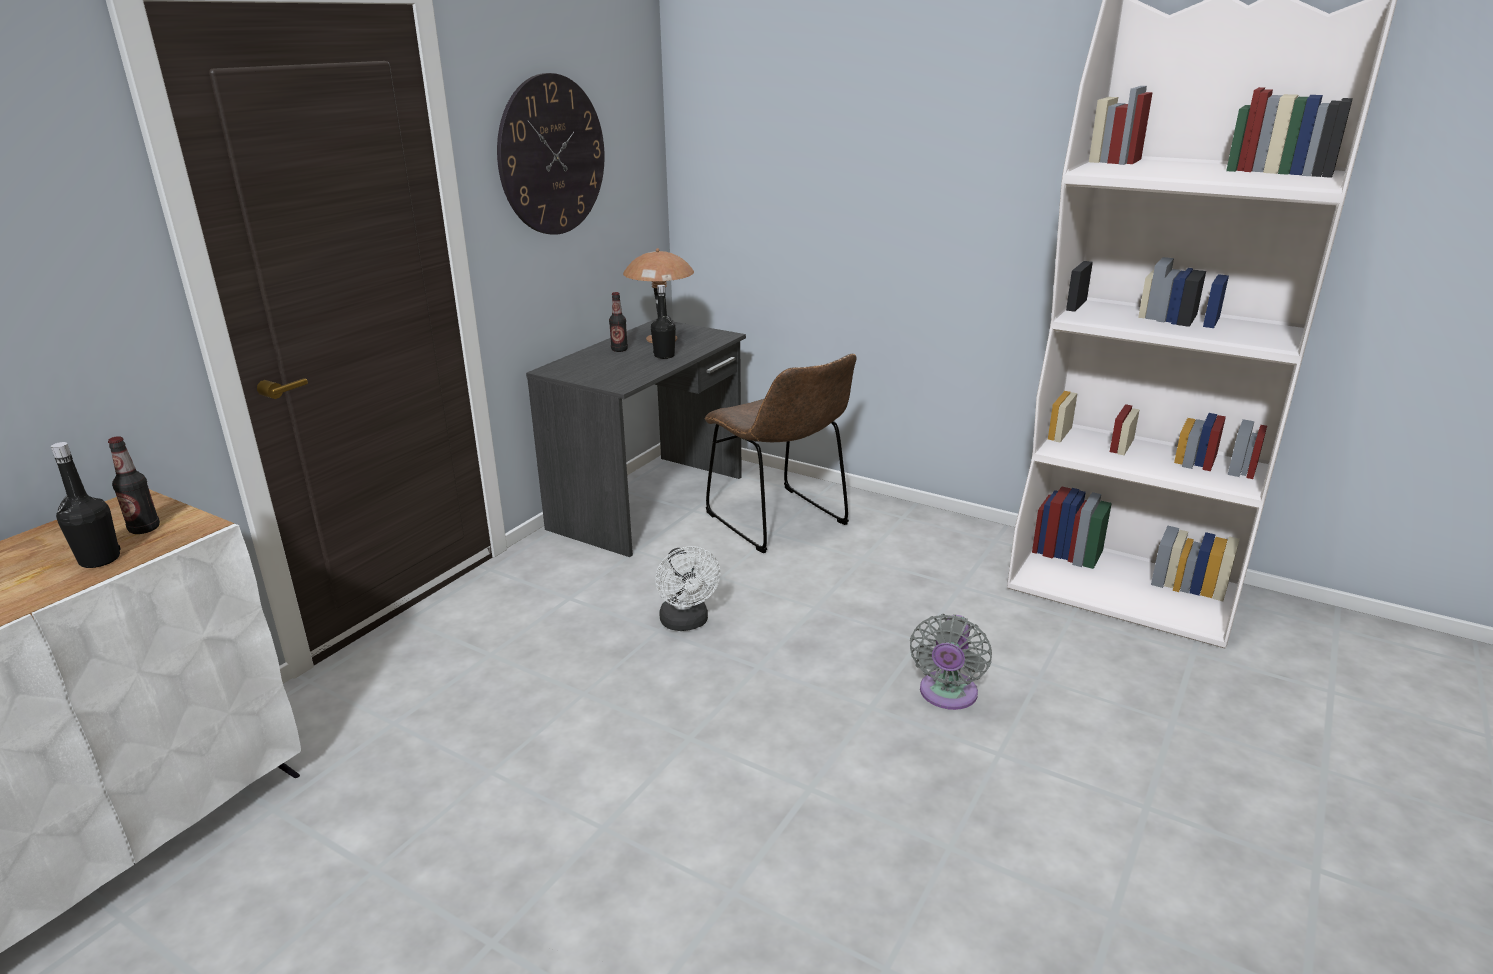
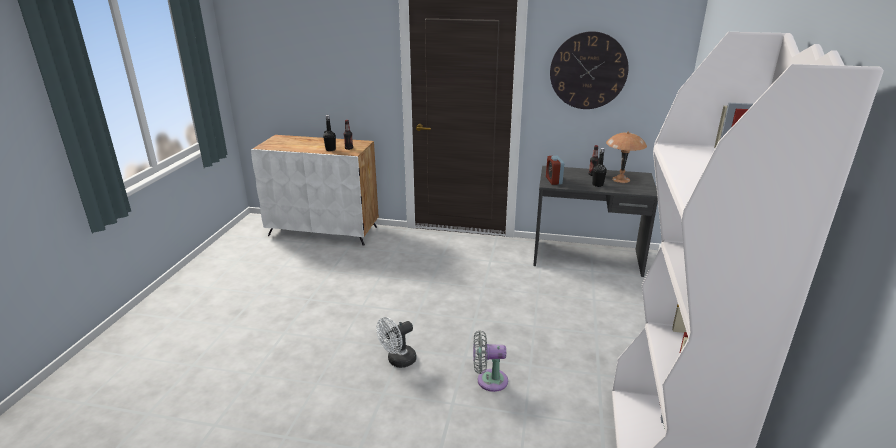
camera: 70 degrees right, 0 degrees up
white fan [655,546,721,631] -> white fan moved to [376,317,416,368]
brown chair [705,354,856,553] -> none
none -> alarm clock [546,156,564,185]

